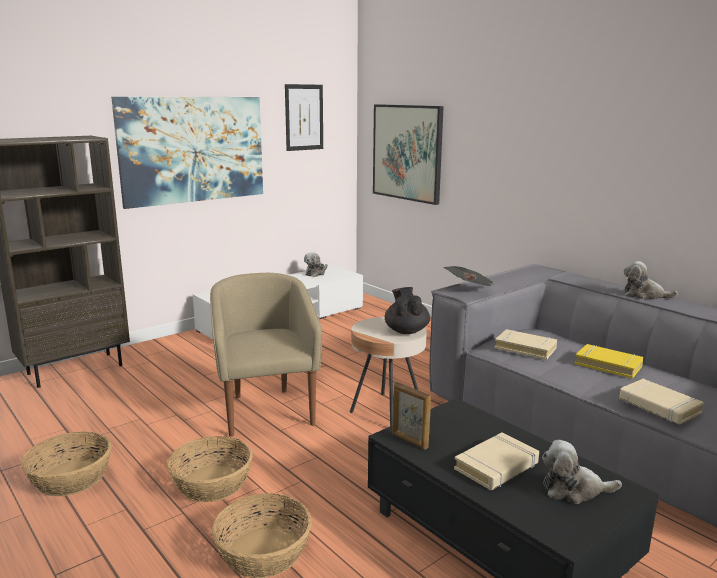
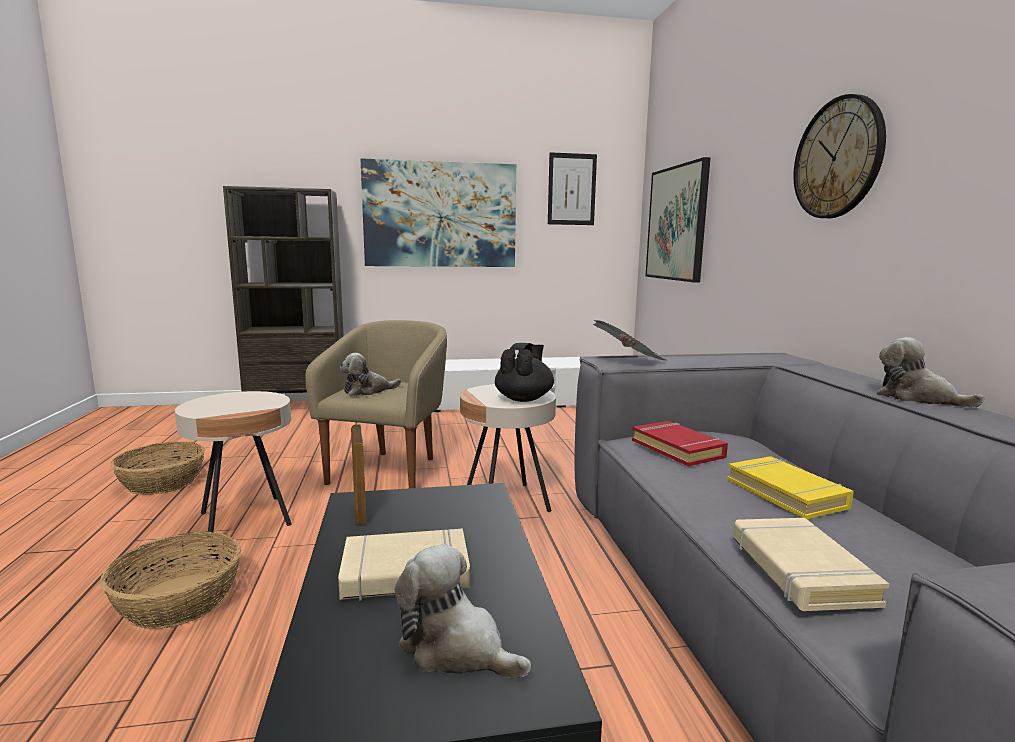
camera: 30 degrees right, 5 degrees down
basket [167,436,253,502] -> beige side table [175,391,292,537]
plush toy [304,252,328,277] -> plush toy moved to [340,353,401,396]
beige book [495,329,557,360] -> red book [632,421,728,466]
none -> wall clock [793,94,886,218]

